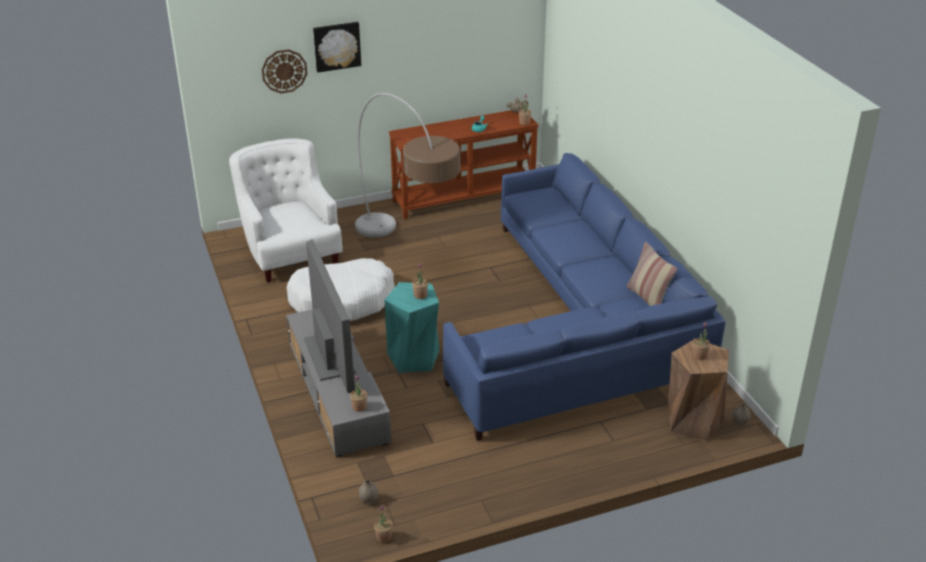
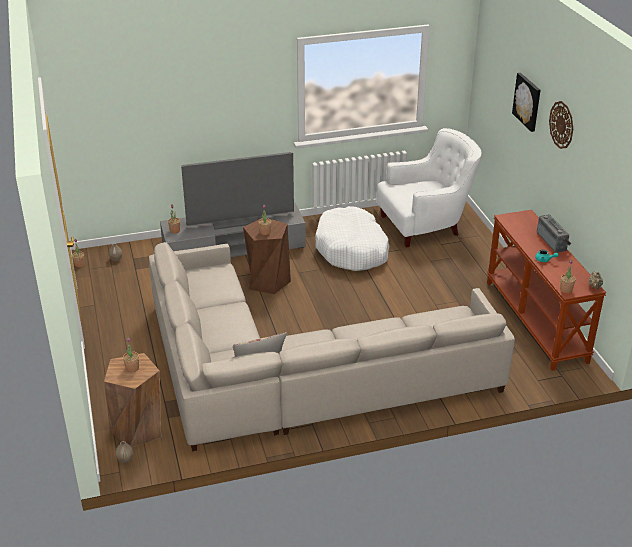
camera: 95 degrees right, 0 degrees up
wall clock [262,49,307,93] -> wall clock moved to [549,101,573,149]
floor lamp [355,93,460,237] -> none
turquoise stool [385,282,439,373] -> brown stool [243,218,291,294]
blue sofa [443,153,726,441] -> beige sofa [149,242,515,451]
none -> radio [537,214,571,253]

